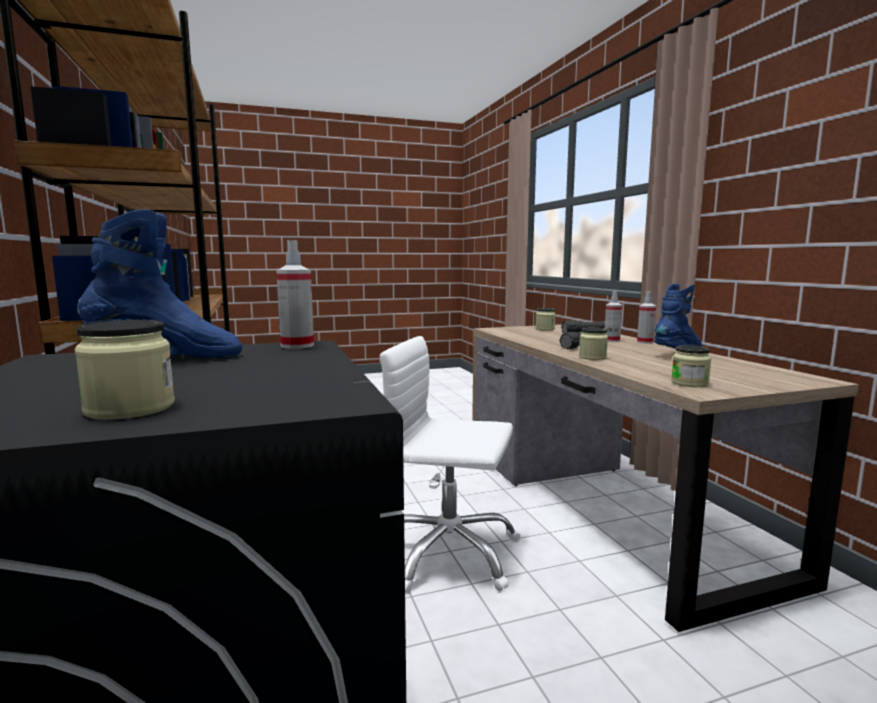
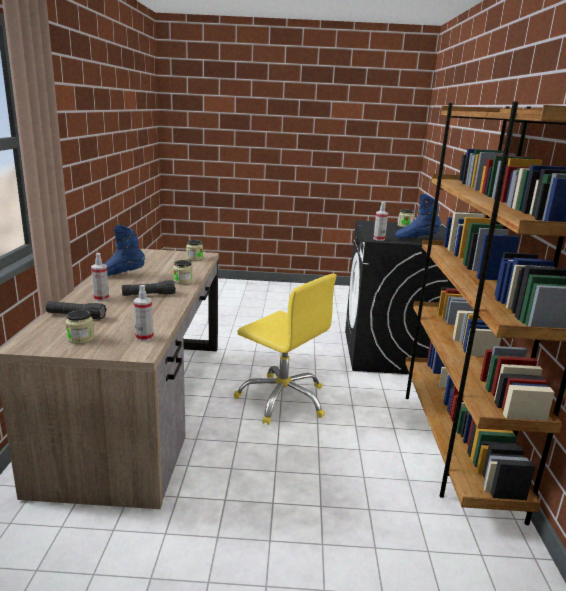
camera: 160 degrees left, 10 degrees up
white office chair [380,336,521,593] -> yellow office chair [234,274,336,425]
spray bottle [637,291,656,344] -> spray bottle moved to [134,285,154,341]

